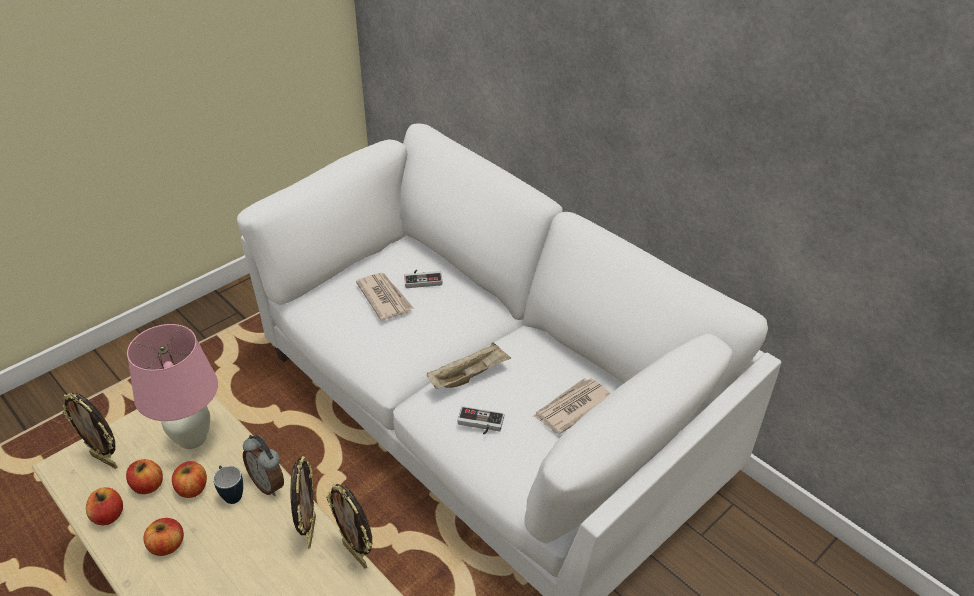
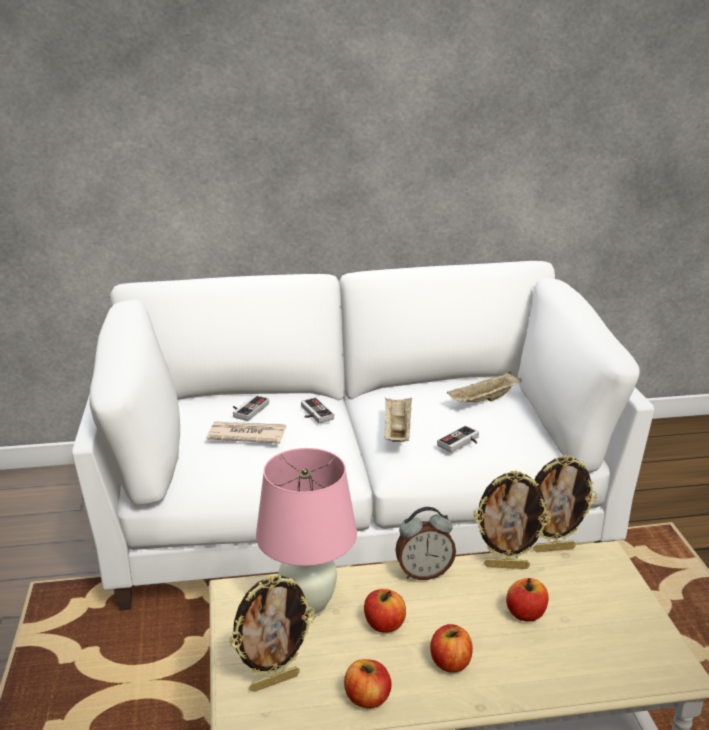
camera: 55 degrees left, 15 degrees down
apple [126,459,163,494] -> apple moved to [506,578,549,622]
mug [213,466,243,504] -> none
picture frame [290,456,316,549] -> picture frame turned 150 degrees clockwise [473,471,551,569]
newspaper [533,378,611,434] -> beige tray [447,371,522,403]
none -> game controller [301,397,334,423]

